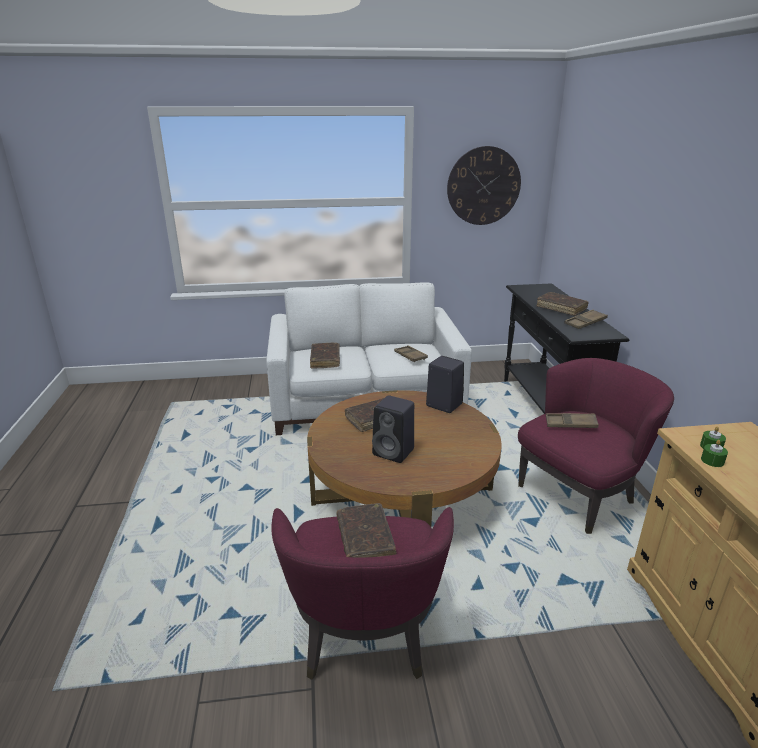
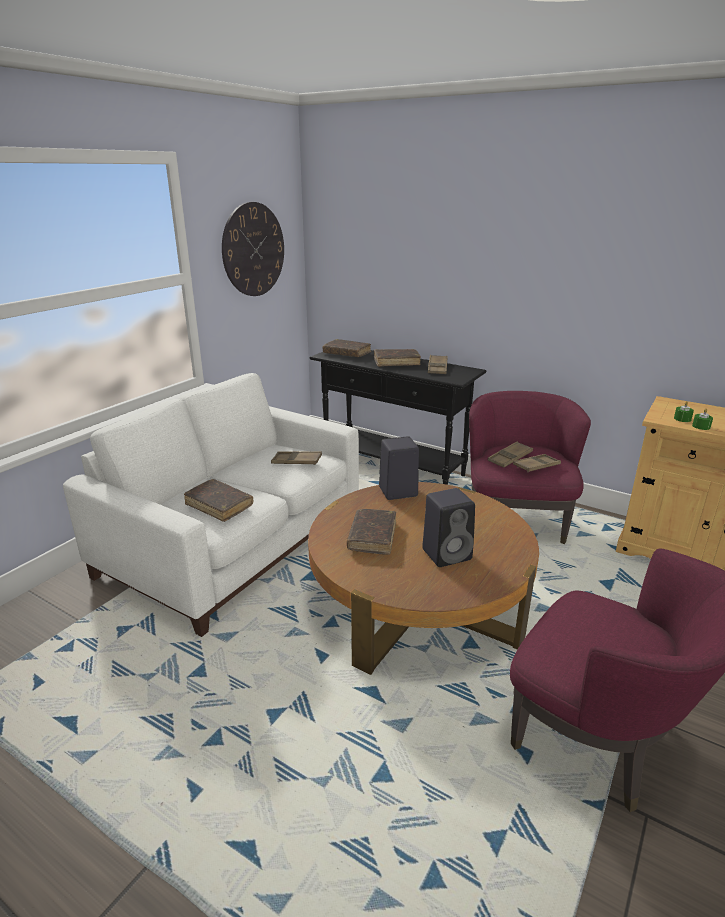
camera: 50 degrees left, 0 degrees up
brown book [336,503,396,558] -> brown book moved to [323,339,371,357]
none -> brown tray [513,454,561,473]

